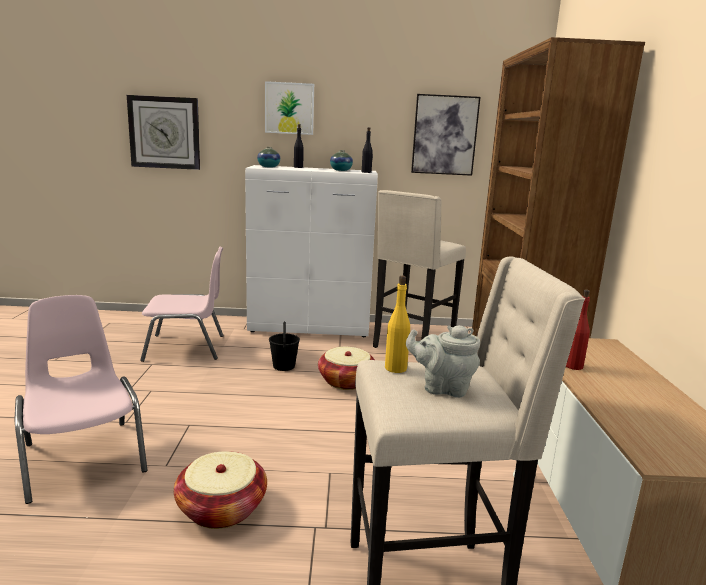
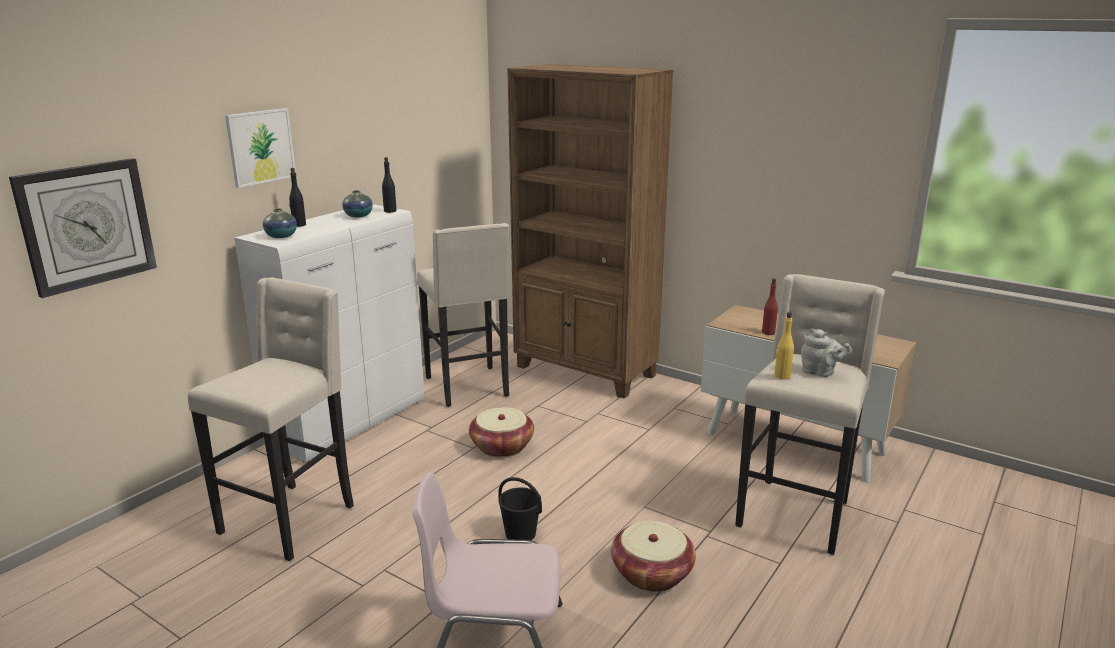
camera: 55 degrees left, 5 degrees up
pink chair [140,247,224,362] -> beige stool [188,277,354,561]
black bucket [269,321,300,371] -> black bucket moved to [498,477,542,540]
grey teapot [406,325,480,398] -> grey teapot turned 105 degrees counterclockwise [801,328,852,377]
picture [411,94,481,176] -> none

